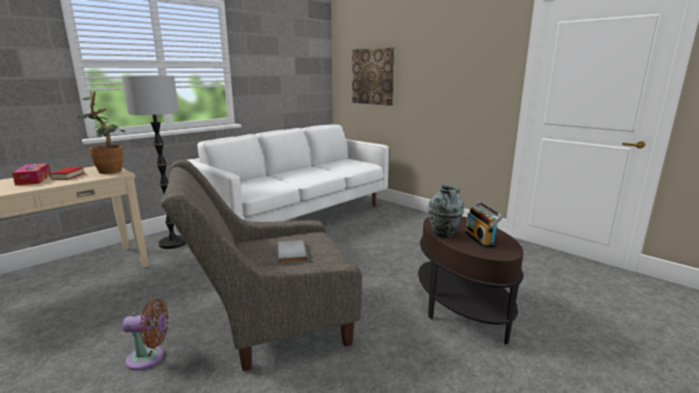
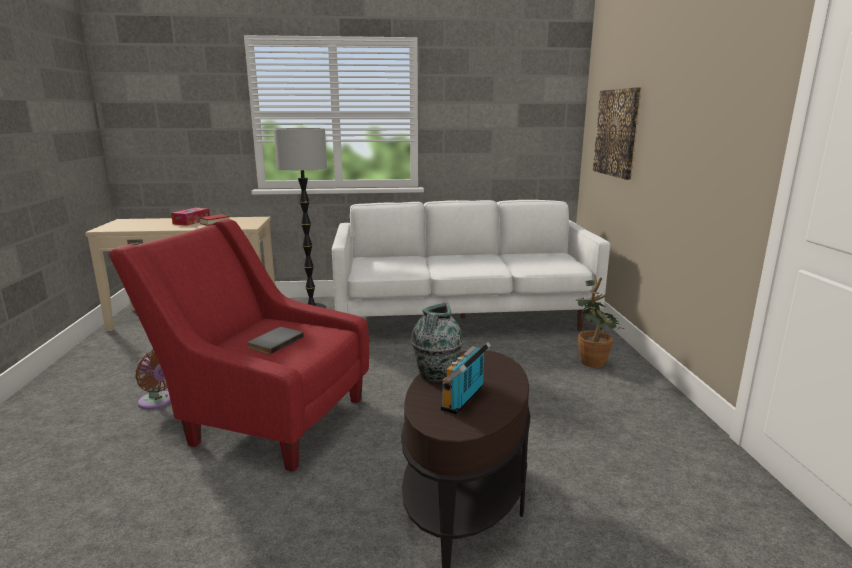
camera: 40 degrees right, 0 degrees up
potted plant [78,91,126,174] -> potted plant moved to [575,275,624,368]
grey armchair [160,160,362,371] -> red armchair [109,219,369,472]

